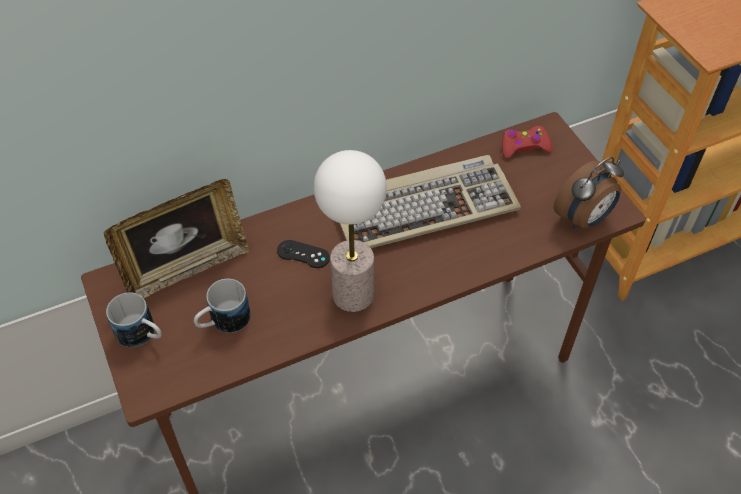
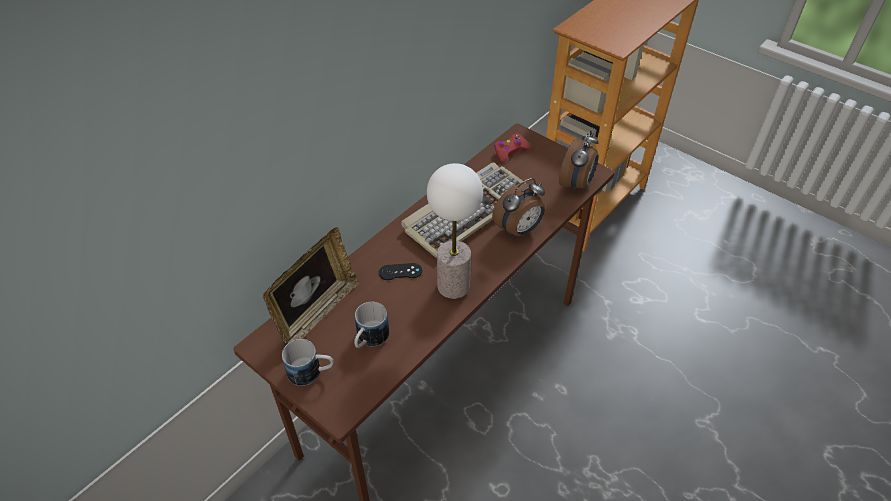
camera: 25 degrees left, 5 degrees down
none -> alarm clock [492,178,545,237]

